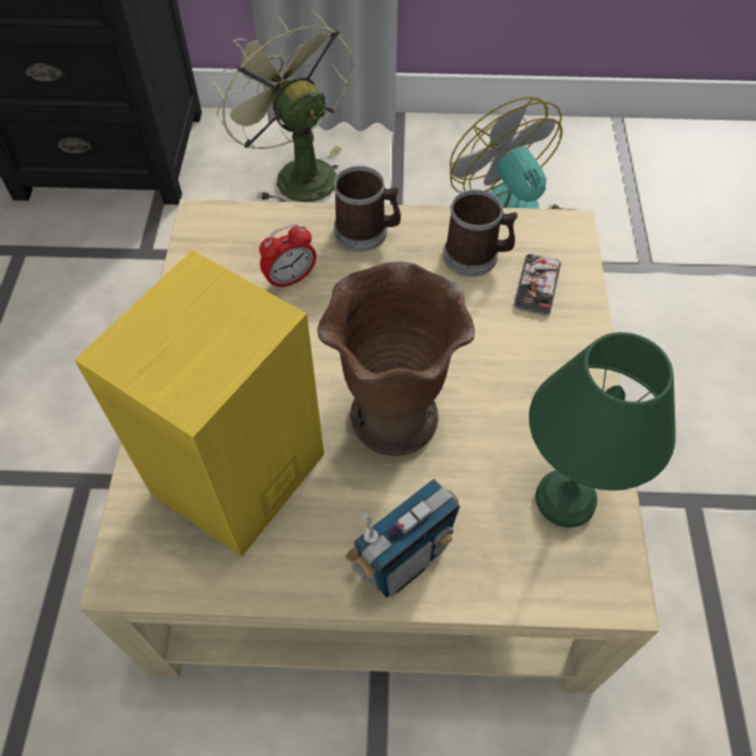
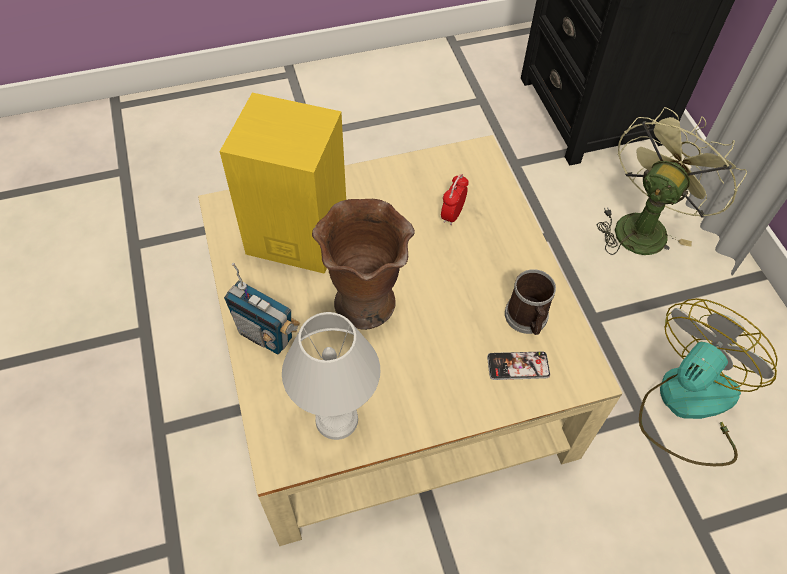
camera: 70 degrees right, 0 degrees up
alarm clock [259,223,316,291] -> alarm clock turned 75 degrees clockwise [441,174,469,225]
mug [334,166,401,252] -> none
green table lamp [529,332,676,528] -> white table lamp [282,312,380,440]

